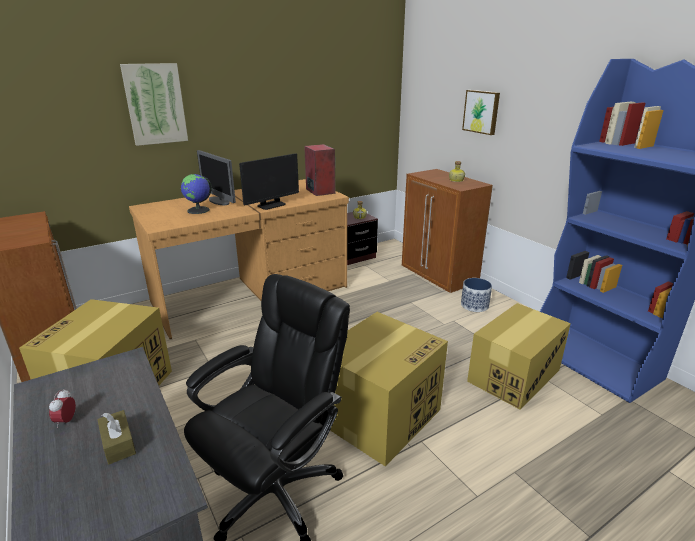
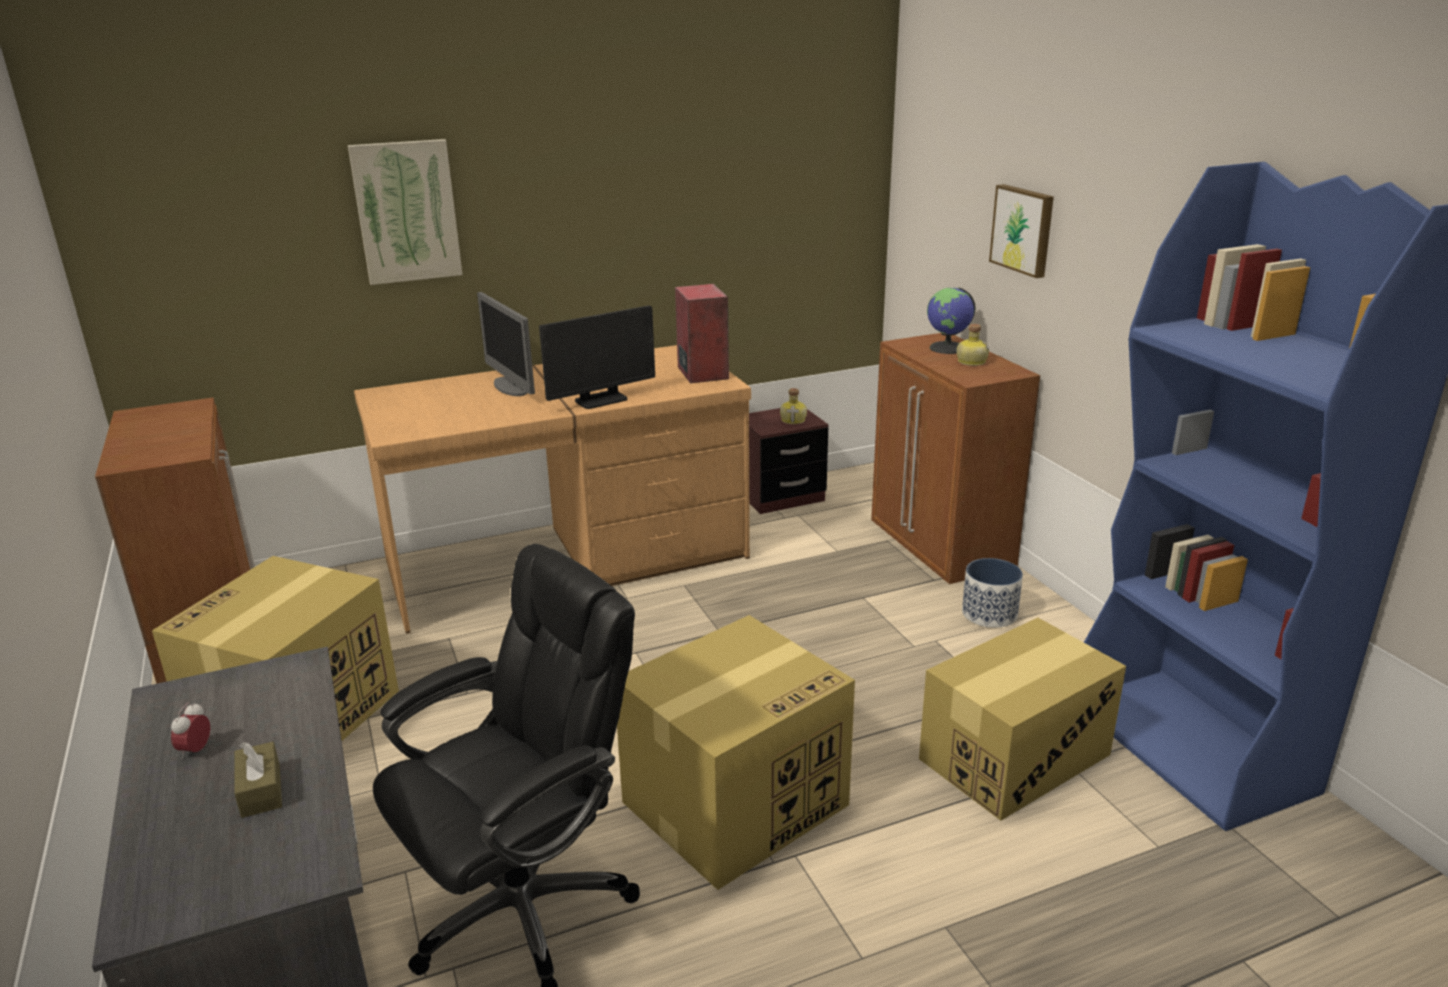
camera: 10 degrees right, 0 degrees up
globe [181,174,212,214] -> globe moved to [927,287,975,354]

